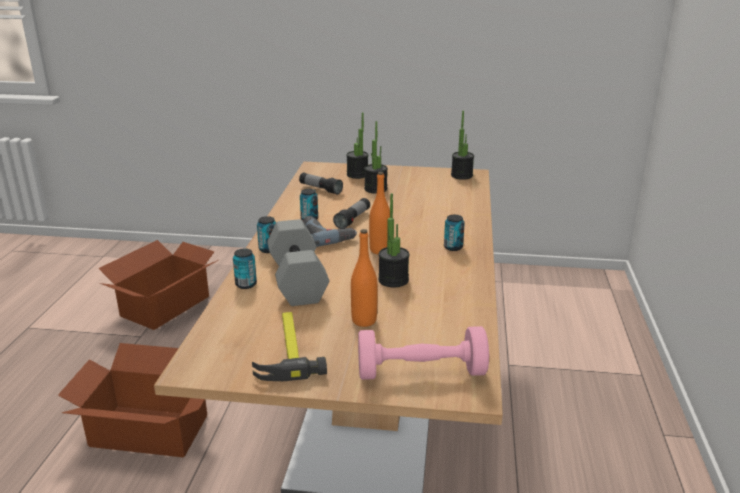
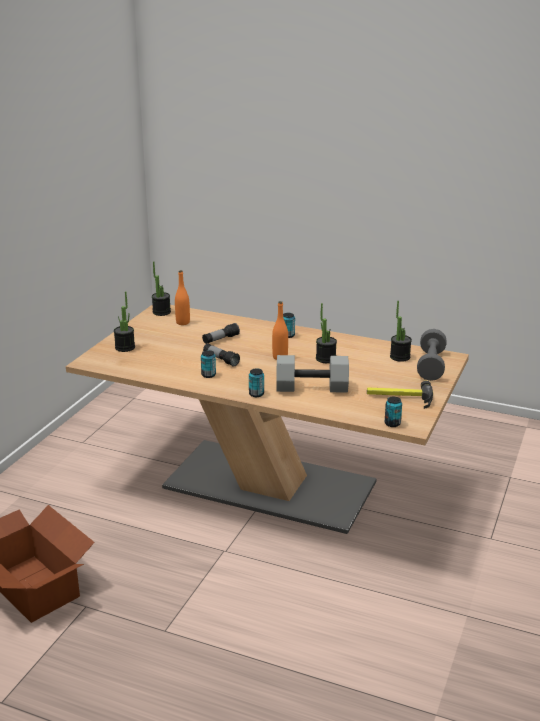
camera: 75 degrees left, 0 degrees up
cardboard box [58,343,207,457] -> none
can [233,249,257,289] -> can moved to [385,397,402,427]
flashlight [299,173,343,195] -> flashlight moved to [202,323,240,344]
power drill [303,216,357,247] -> none
orange bottle [351,229,378,327] -> orange bottle moved to [175,270,190,325]
pink dumbbell [358,326,489,380] -> grey dumbbell [417,329,447,381]
potted plant [364,121,388,194] -> potted plant moved to [390,301,412,362]

